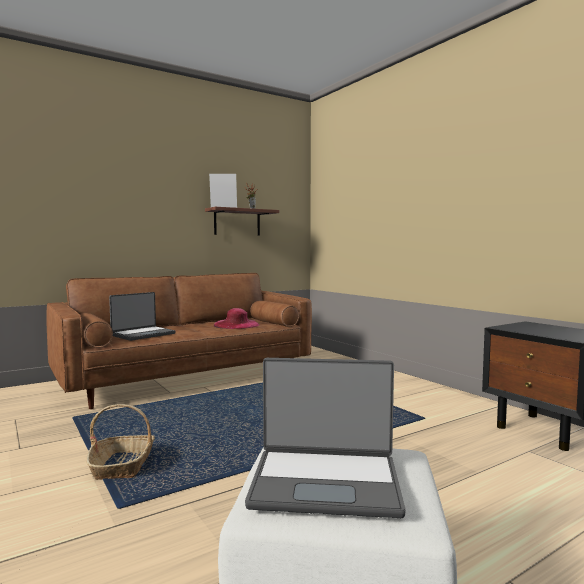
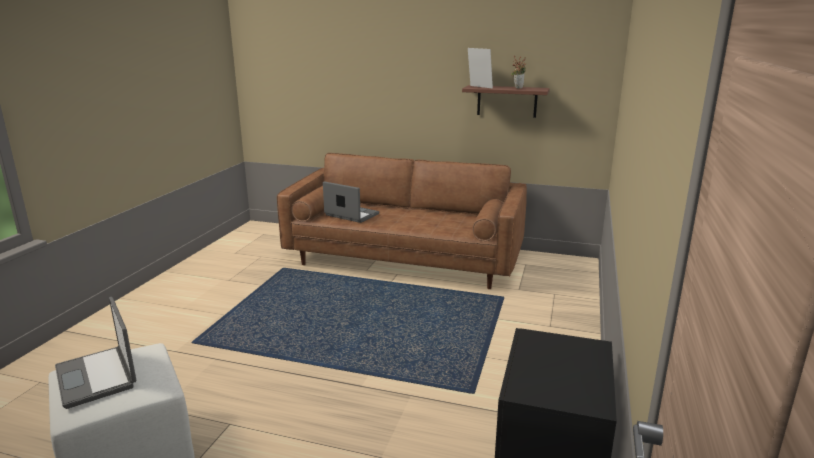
camera: 50 degrees right, 15 degrees up
basket [86,404,155,480] -> none
laptop [109,292,176,341] -> laptop turned 150 degrees counterclockwise [323,181,379,223]
pink hat [214,308,260,329] -> none

